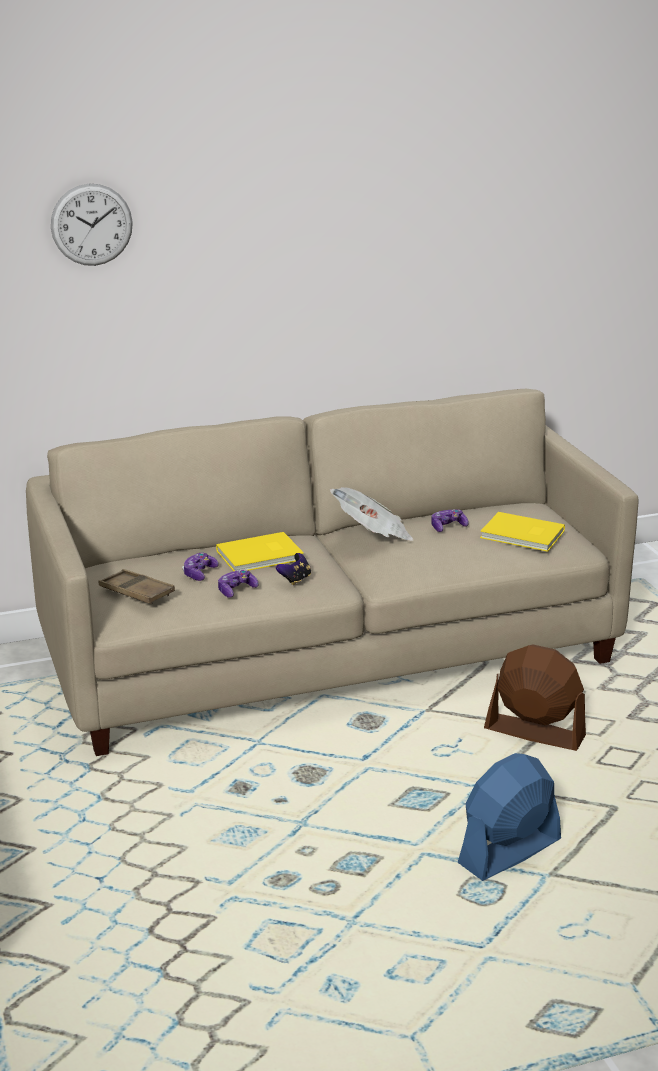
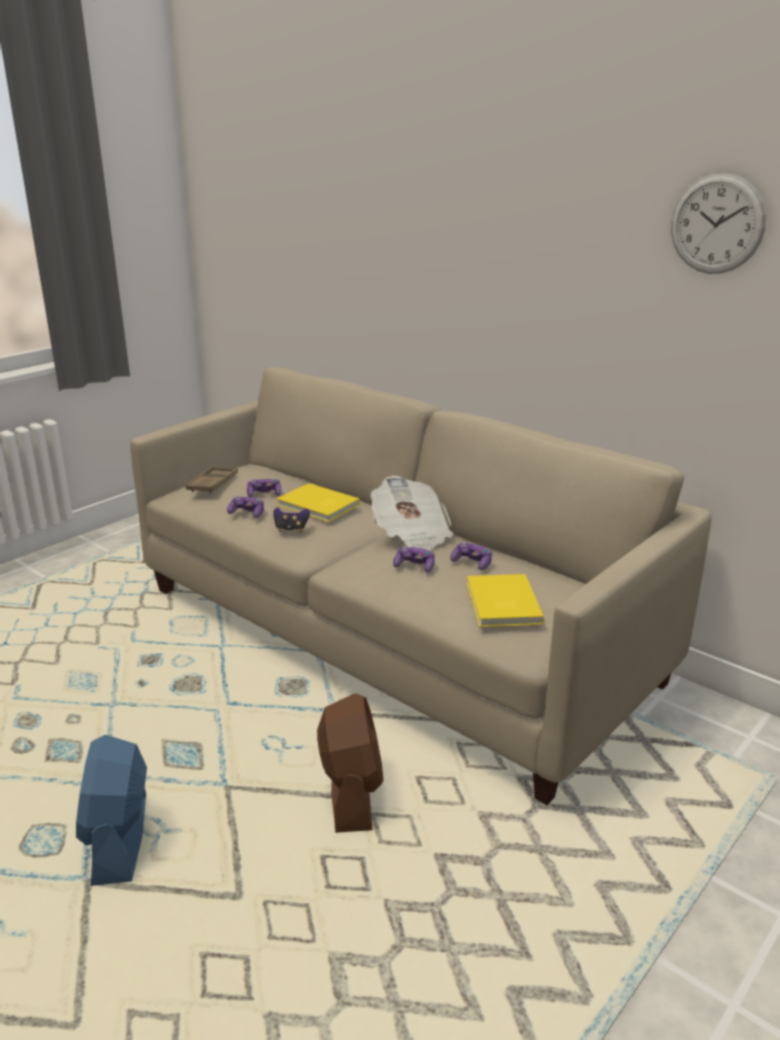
camera: 60 degrees right, 0 degrees up
wall clock [51,184,133,266] -> wall clock moved to [671,173,766,274]
blue fan [458,753,561,881] -> blue fan turned 120 degrees counterclockwise [76,735,147,886]
none -> game controller [393,546,435,573]

